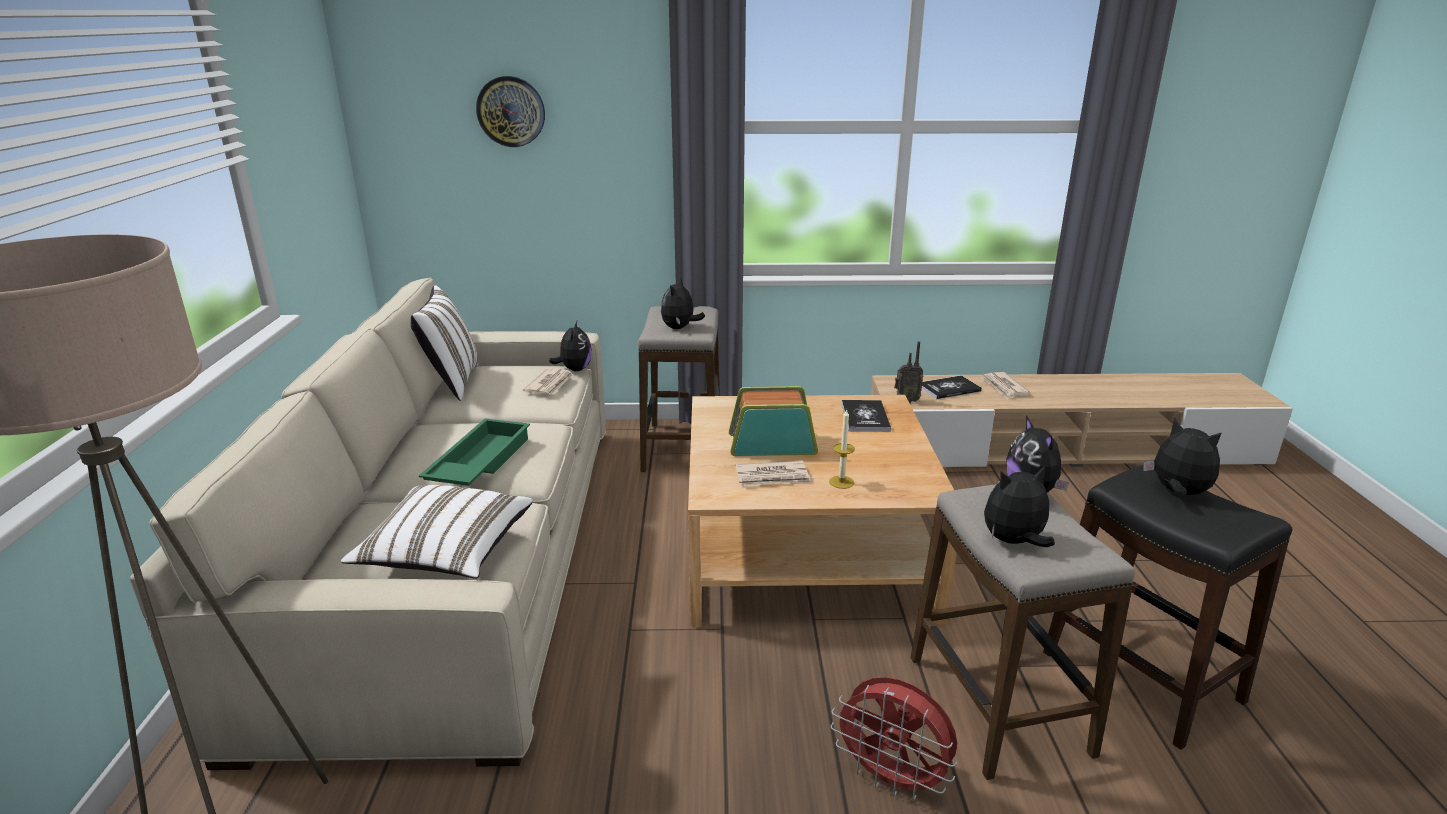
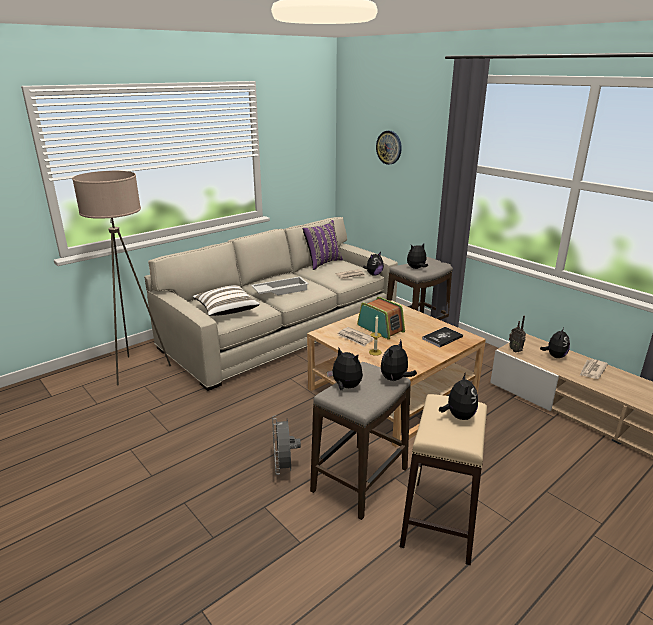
camera: 50 degrees right, 0 degrees up
white pillow [411,285,479,401] -> purple pillow [303,220,343,270]
green tray [419,418,530,486] -> white tray [251,277,309,295]
red fan [831,677,958,801] -> grey fan [272,416,301,475]
book [922,375,982,399] -> plush toy [540,327,570,358]
black stool [1043,465,1292,750] -> beige stool [400,394,487,565]

